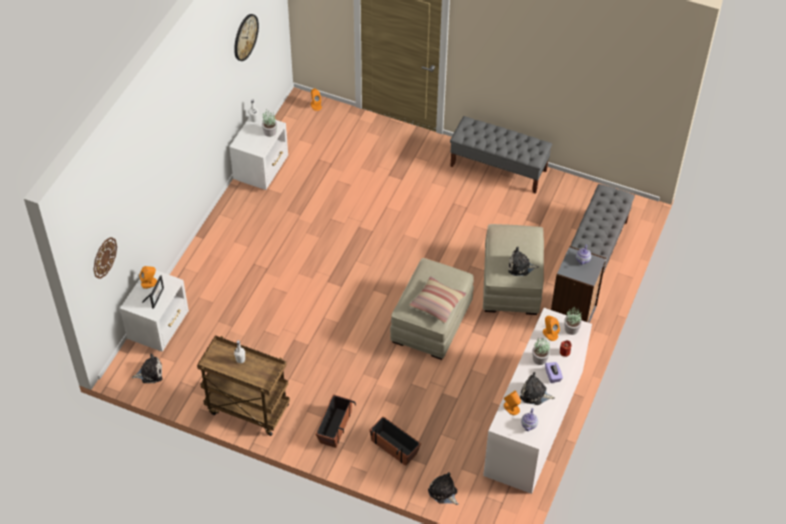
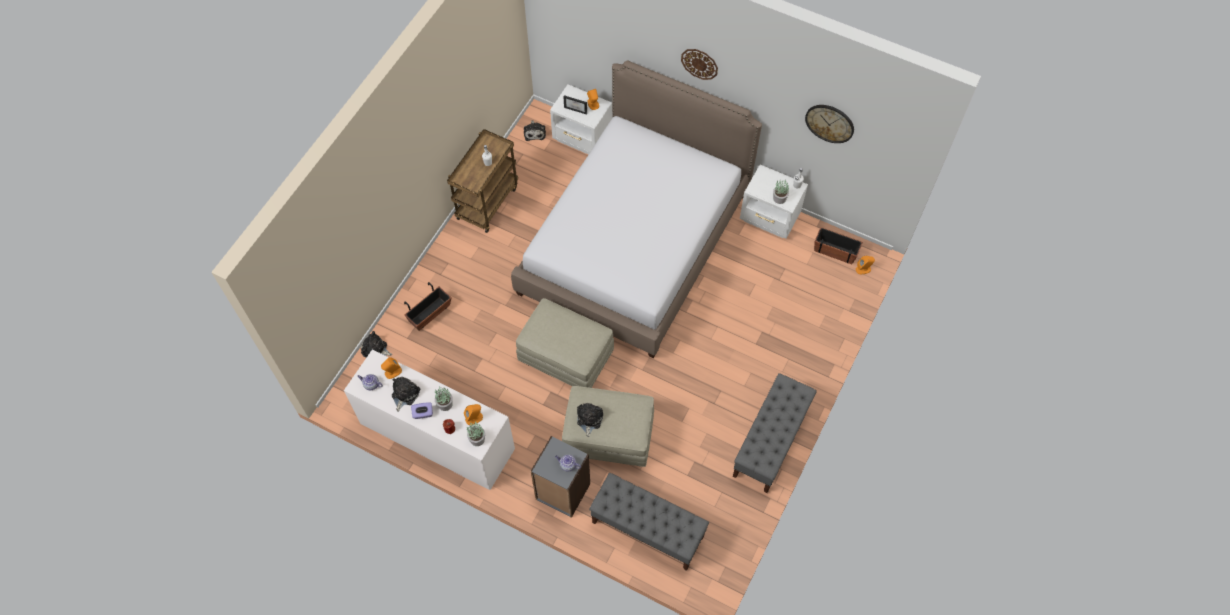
camera: 95 degrees right, 10 degrees up
wall clock [93,237,117,279] -> wall clock moved to [681,49,718,80]
planter [315,394,356,448] -> planter moved to [814,227,863,264]
pillow [409,276,466,324] -> none
plush toy [428,472,459,505] -> plush toy turned 120 degrees counterclockwise [361,331,392,358]
none -> bed [511,61,762,358]

